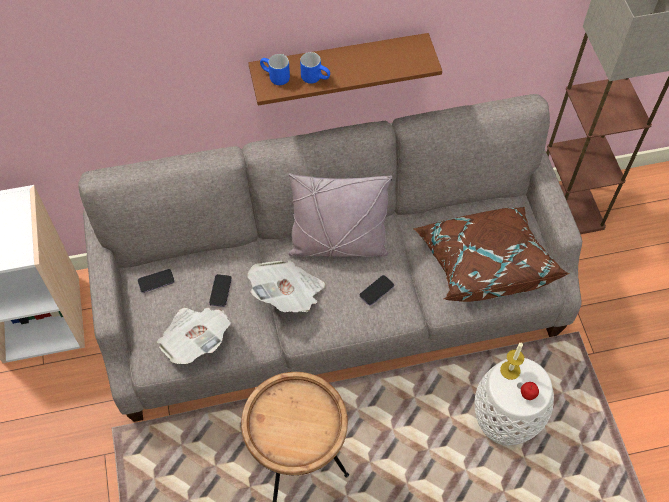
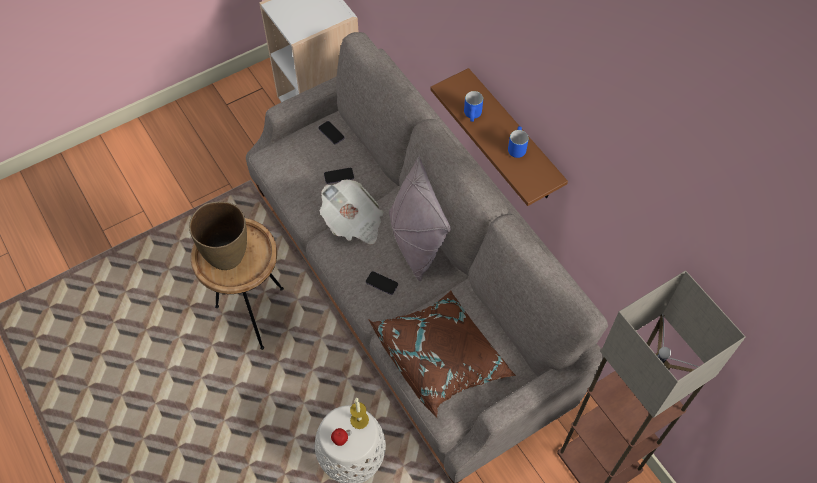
camera: 70 degrees right, 0 degrees up
newspaper [157,308,230,364] -> none
blue mug [260,54,290,85] -> blue mug moved to [508,126,529,158]
none -> brown vase [189,202,247,270]

